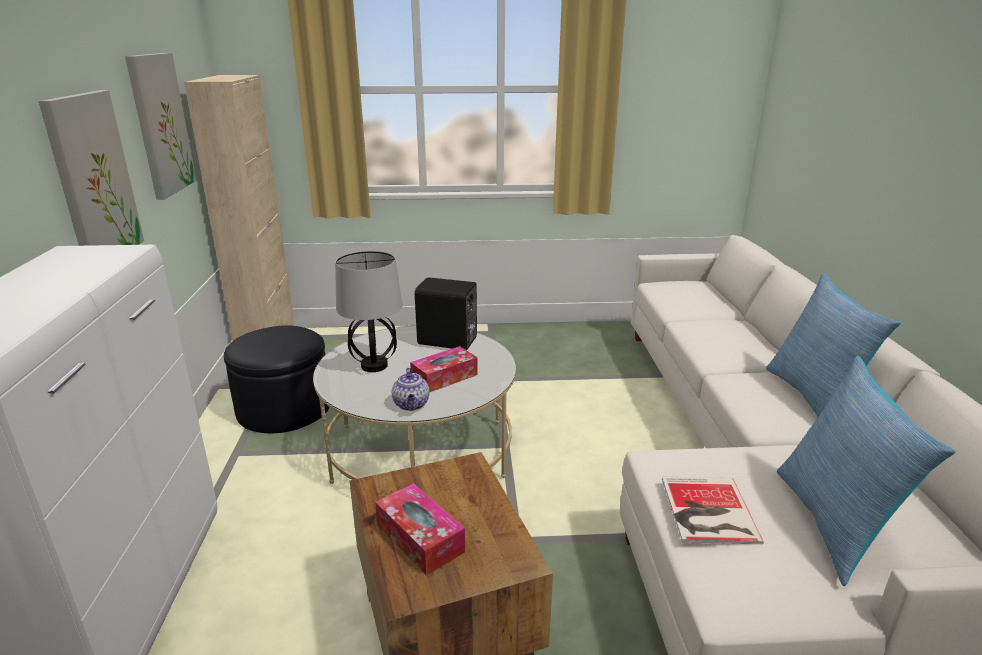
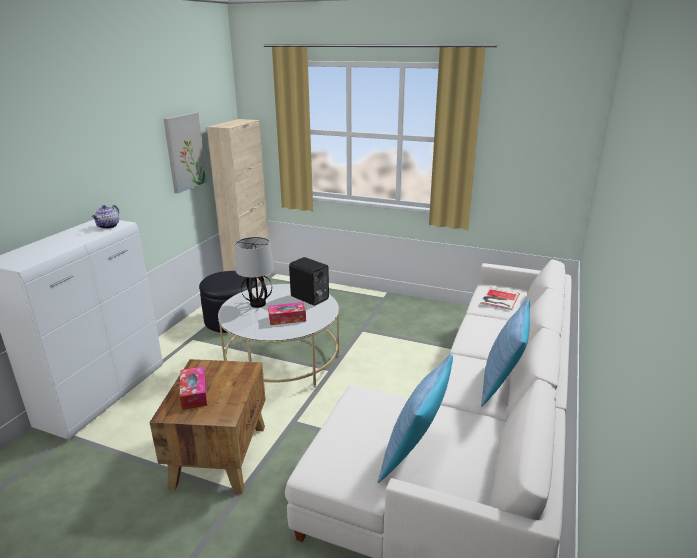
camera: 25 degrees right, 0 degrees up
picture [39,90,144,246] -> none
teapot [392,368,430,411] -> teapot moved to [92,205,119,229]
book [662,477,764,544] -> book moved to [480,287,520,310]

